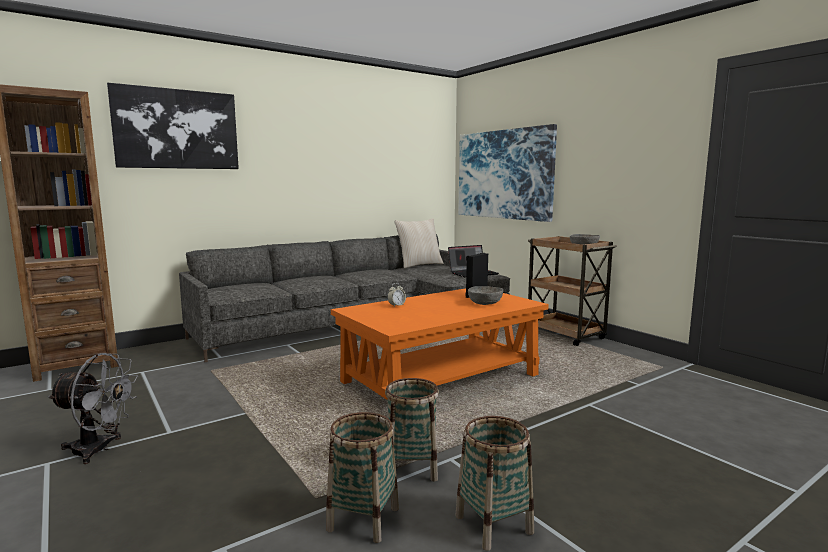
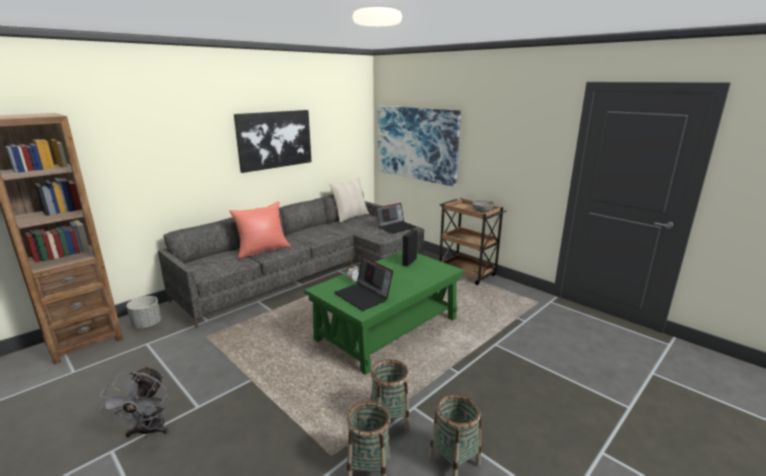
camera: 10 degrees left, 10 degrees up
grey fan [48,353,138,464] -> grey fan turned 90 degrees clockwise [99,366,169,438]
picture [107,83,239,169] -> picture moved to [234,110,311,173]
orange coffee table [331,288,549,400] -> green coffee table [305,251,464,375]
grey bowl [468,286,503,305] -> none
none -> grey planter [127,296,161,329]
none -> red pillow [229,201,290,259]
none -> laptop [334,256,393,311]

